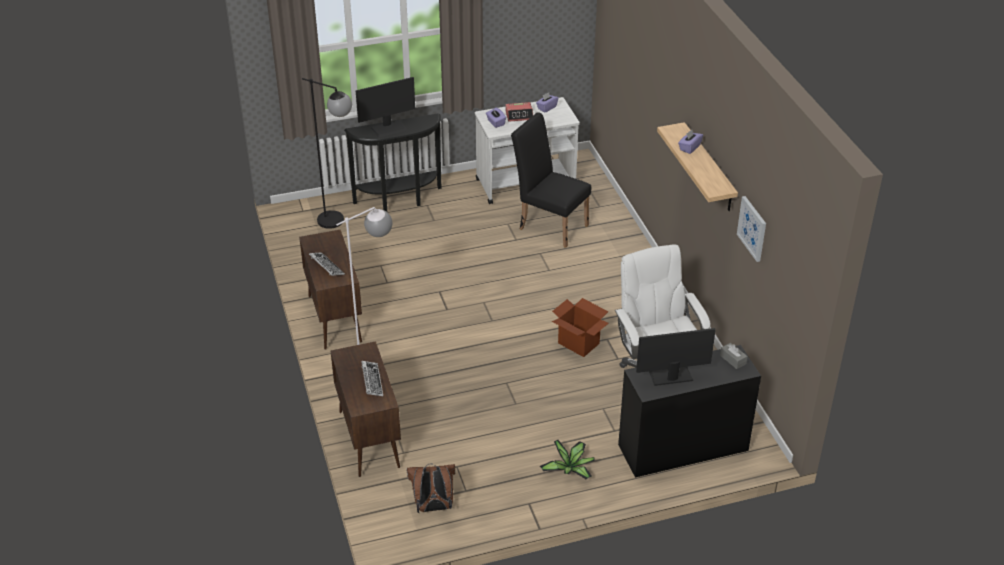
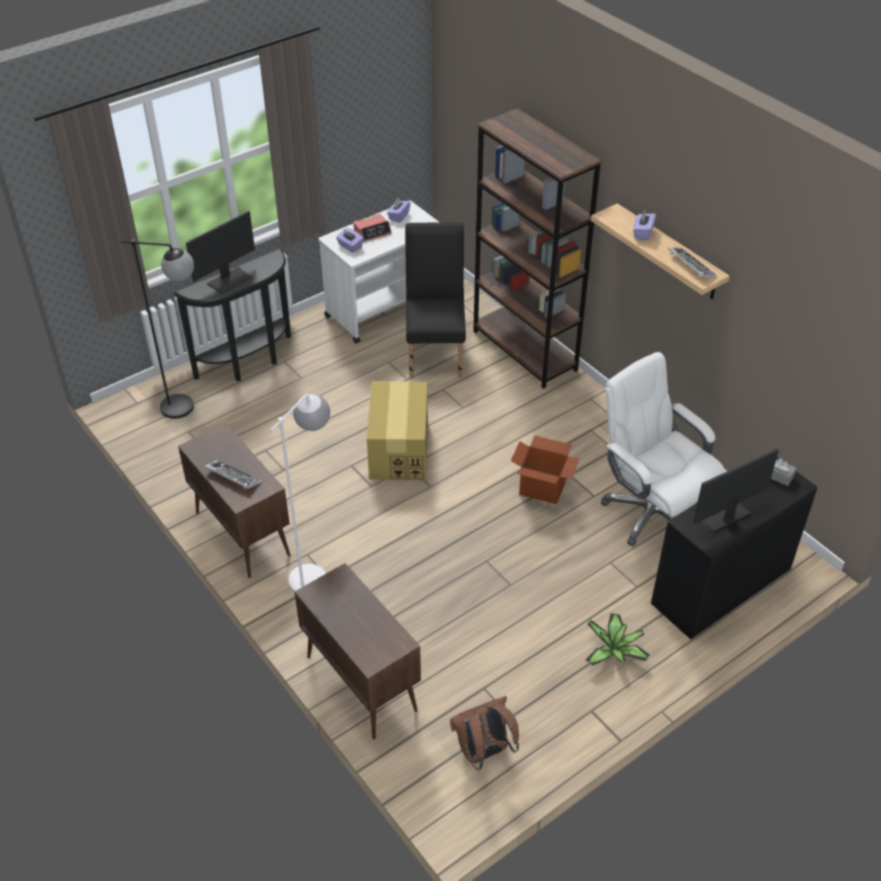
camera: 20 degrees left, 5 degrees up
keyboard [362,361,383,396] -> keyboard moved to [668,247,717,278]
black chair [511,112,591,248] -> black chair turned 75 degrees clockwise [405,222,466,378]
picture [737,196,766,262] -> none
none -> cardboard box [367,381,428,480]
none -> brown bookcase [473,108,602,389]

